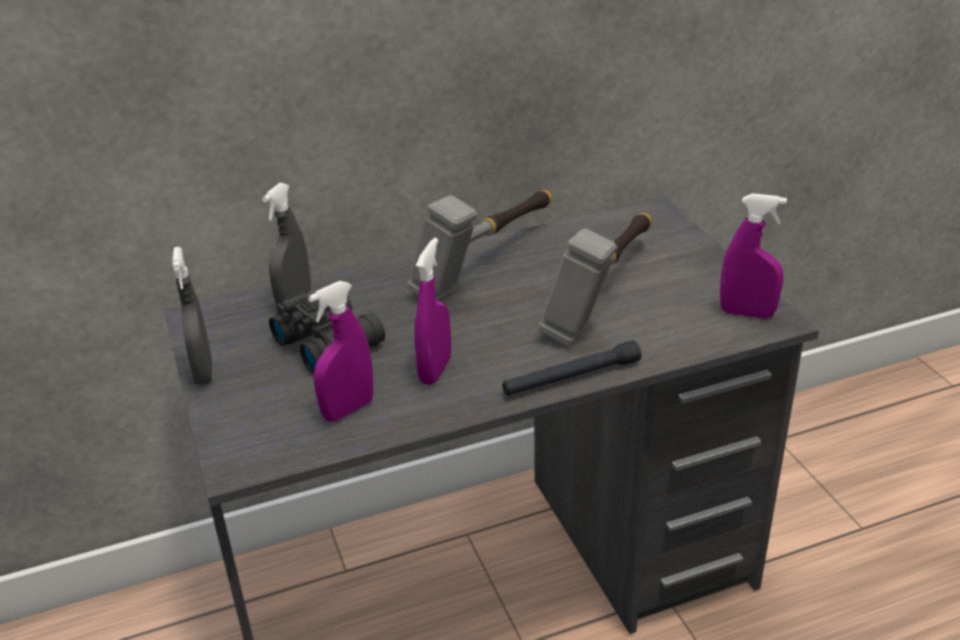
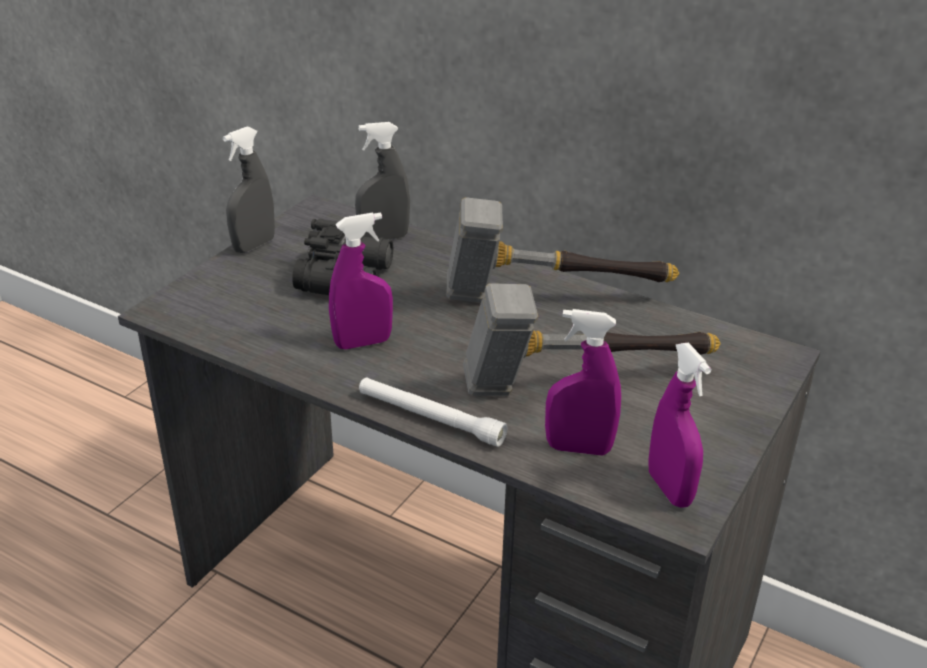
camera: 50 degrees right, 0 degrees up
purple spray bottle [308,281,373,421] -> purple spray bottle moved to [545,309,621,456]
black flashlight [502,340,641,396] -> white flashlight [359,377,508,447]

